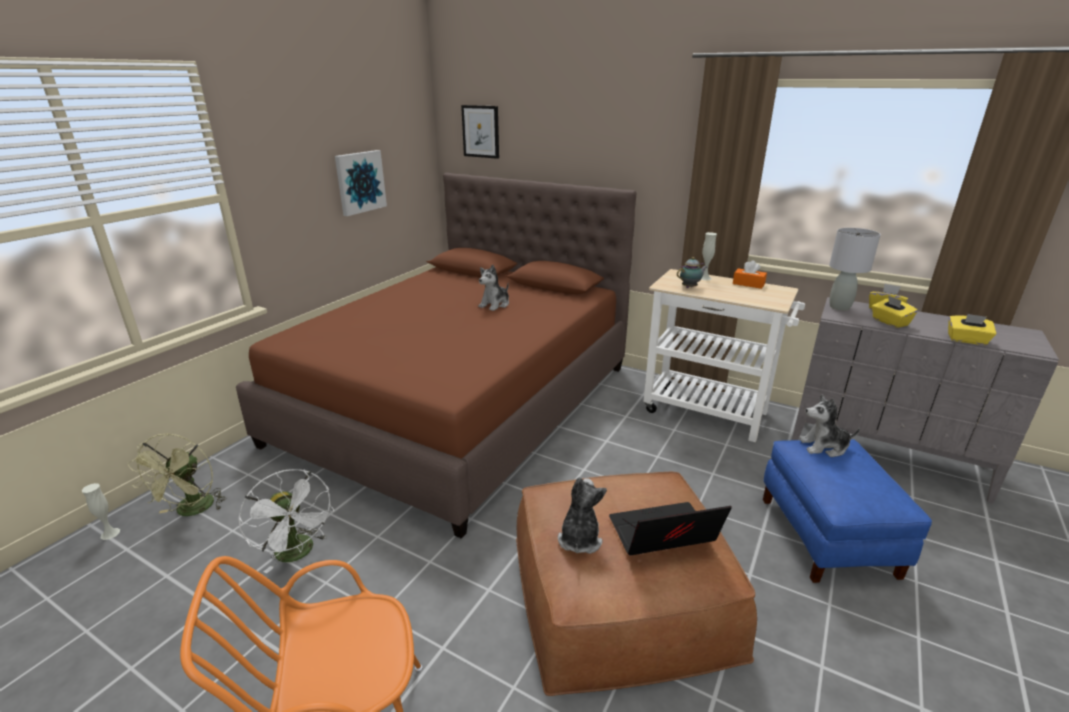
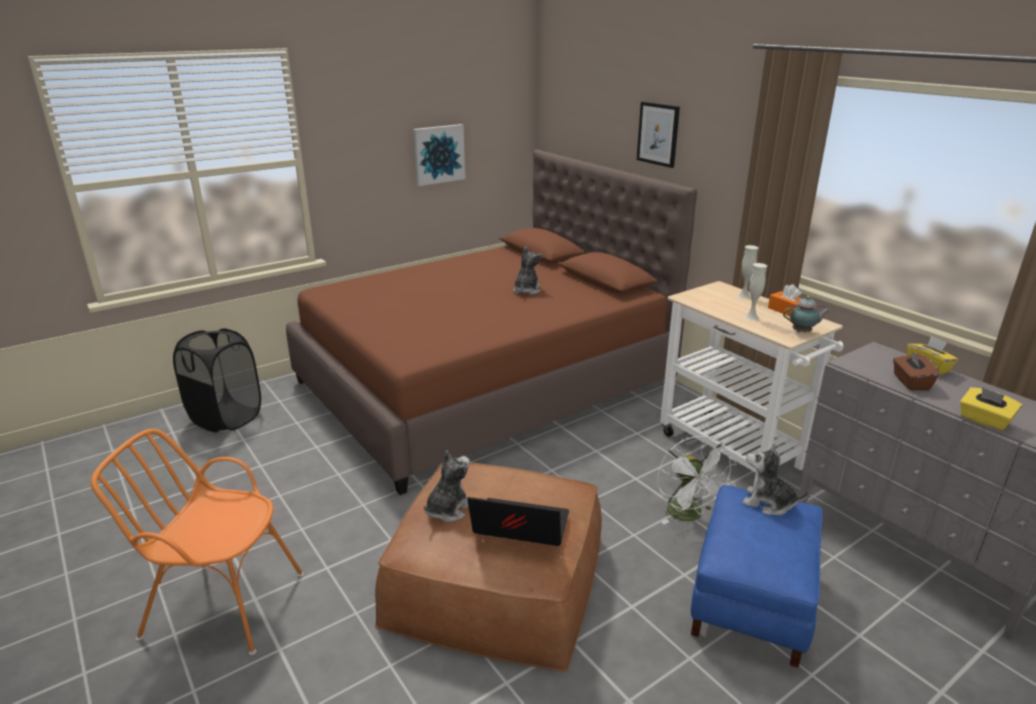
camera: 25 degrees right, 0 degrees up
white vase [82,483,120,540] -> white vase moved to [744,263,767,321]
green fan [127,433,227,516] -> black laundry basket [173,328,261,432]
white fan [238,469,334,574] -> white fan moved to [657,436,737,524]
picture [461,105,499,159] -> picture moved to [637,102,680,168]
plush toy [478,265,509,311] -> plush toy turned 135 degrees clockwise [513,247,542,295]
teapot [677,257,707,288] -> teapot moved to [783,296,829,332]
grey table lamp [829,228,881,311] -> none
yellow tissue box [872,295,918,328] -> brown tissue box [893,350,939,390]

